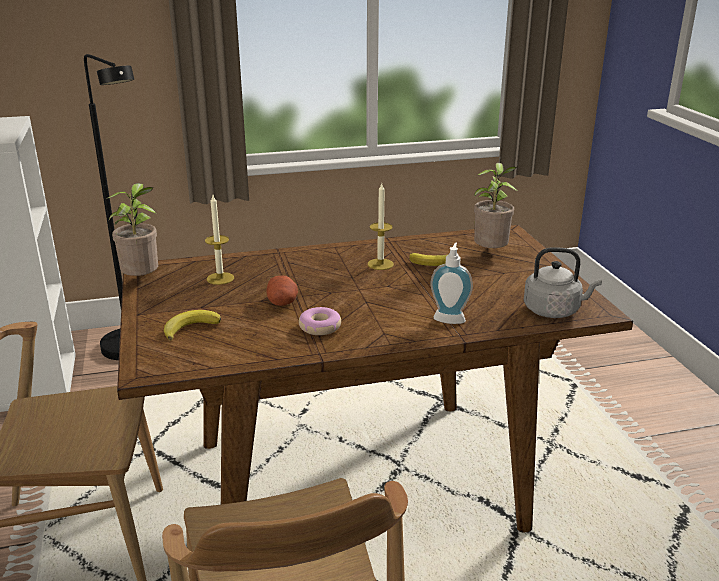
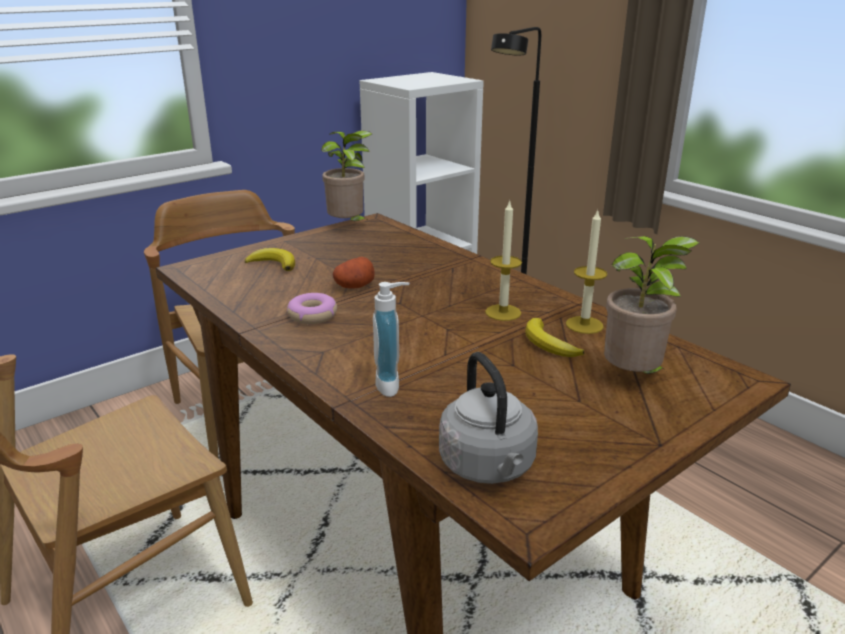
camera: 65 degrees right, 0 degrees up
candle [205,195,234,285] -> candle moved to [566,210,607,334]

